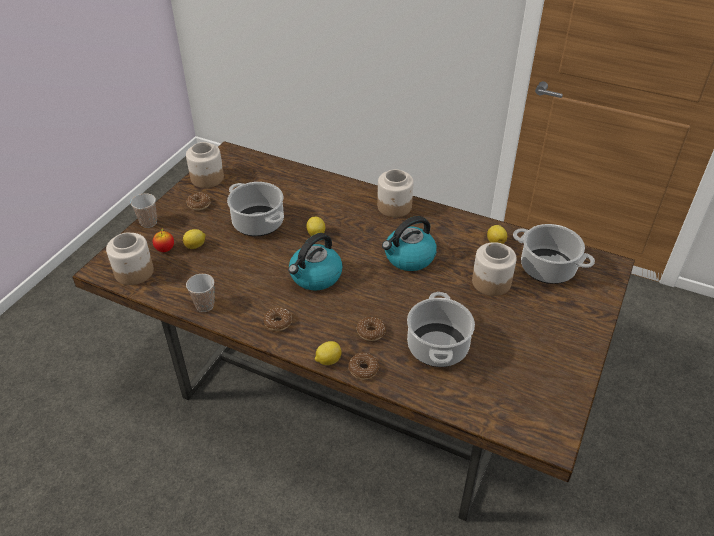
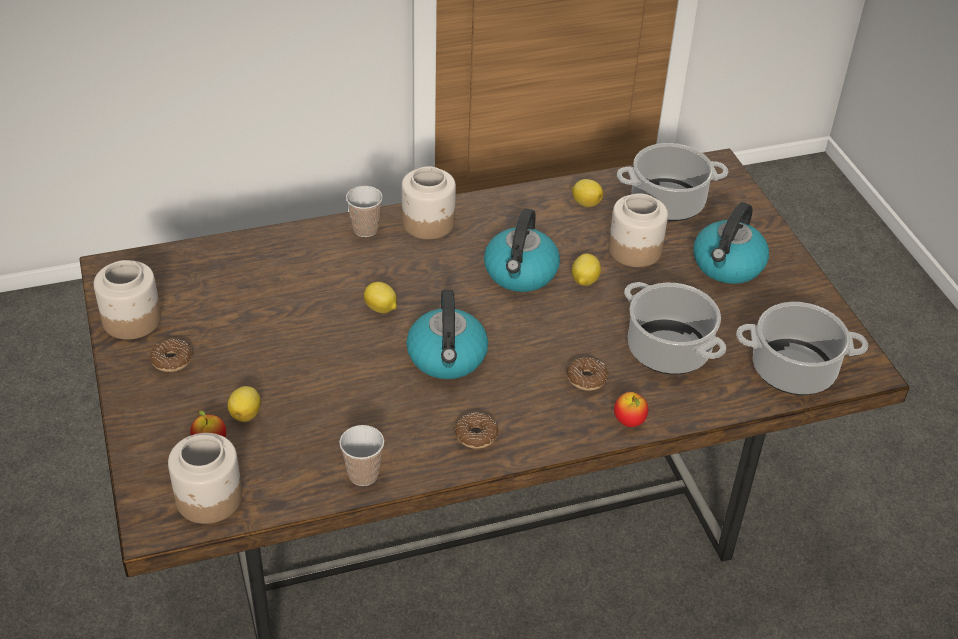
camera: 45 degrees left, 0 degrees up
cup [131,193,157,228] -> cup moved to [346,186,383,237]
cooking pot [227,182,284,236] -> cooking pot moved to [736,302,868,395]
lemon [315,341,342,365] -> lemon moved to [572,253,601,286]
donut [348,353,379,379] -> apple [614,392,648,427]
none -> kettle [693,202,769,284]

